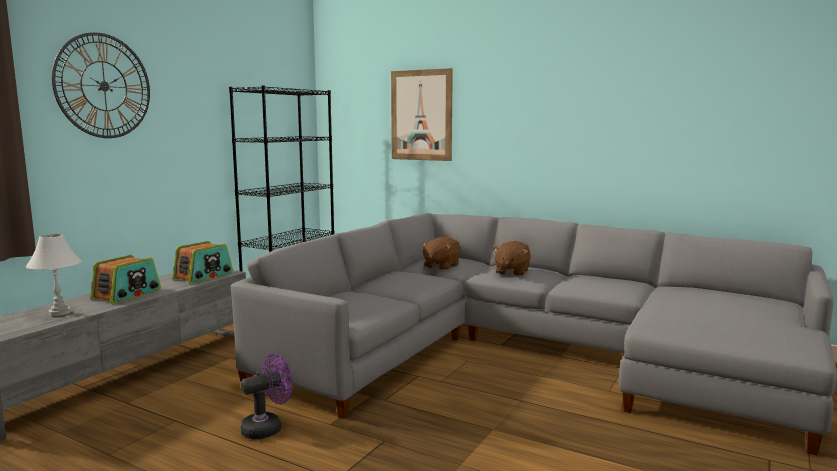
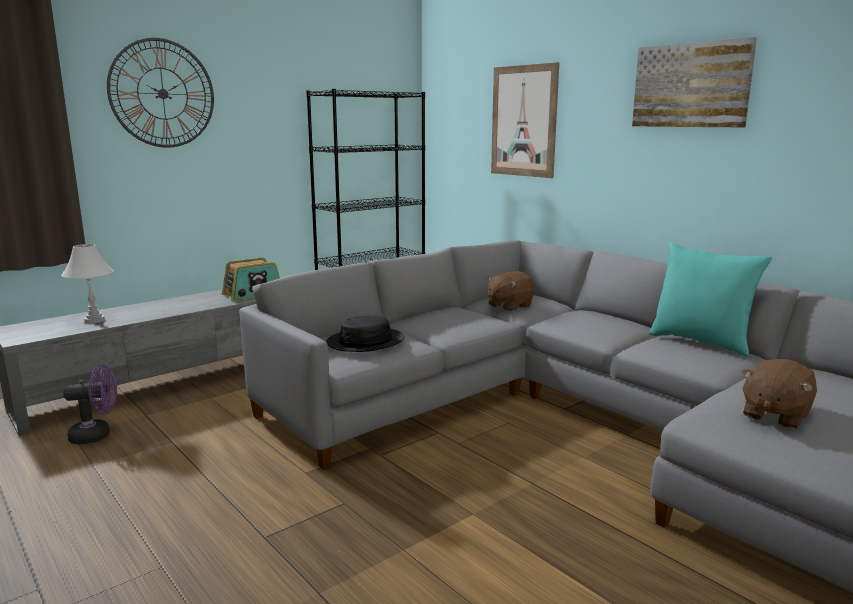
camera: 20 degrees right, 5 degrees up
radio [90,255,161,304] -> none
purple fan [240,353,293,439] -> purple fan moved to [63,365,117,444]
brown plush toy [493,241,531,276] -> brown plush toy moved to [741,359,817,429]
none -> black hat [326,315,405,352]
none -> picture [632,37,757,127]
none -> turquoise pillow [649,243,772,357]

